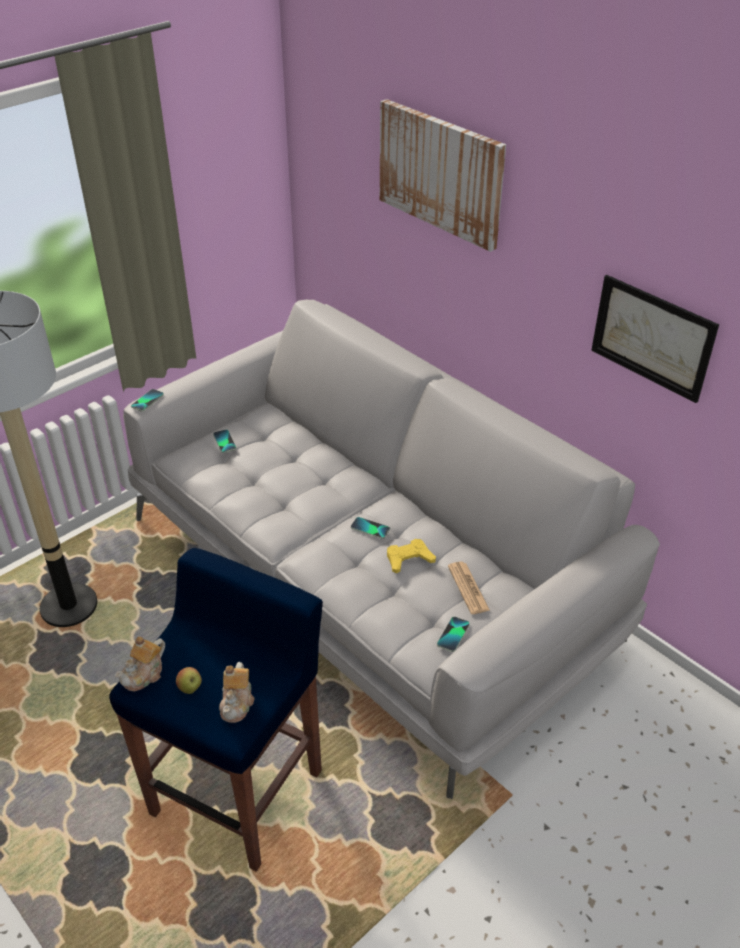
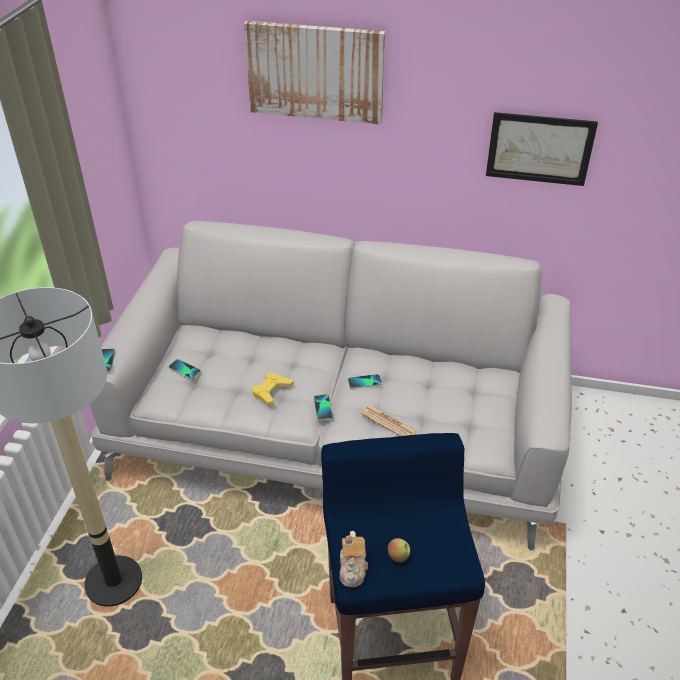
camera: 35 degrees left, 0 degrees up
teapot [219,662,255,723] -> none
yellow game controller [387,539,436,573] -> yellow game controller moved to [252,372,294,405]
phone [437,616,470,652] -> phone moved to [314,394,333,421]
newspaper [448,562,490,614] -> newspaper moved to [361,405,417,436]

